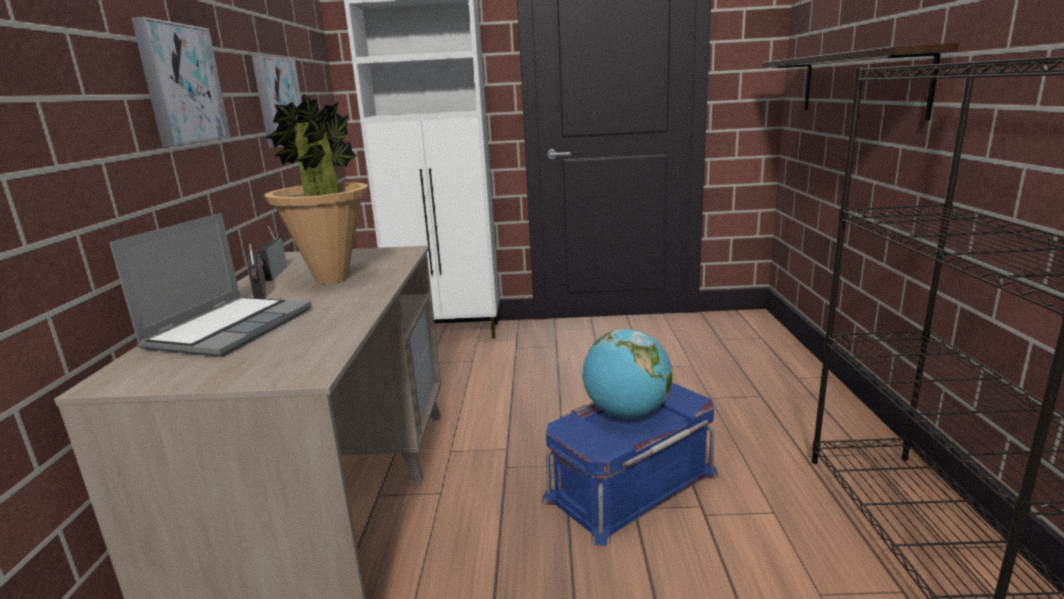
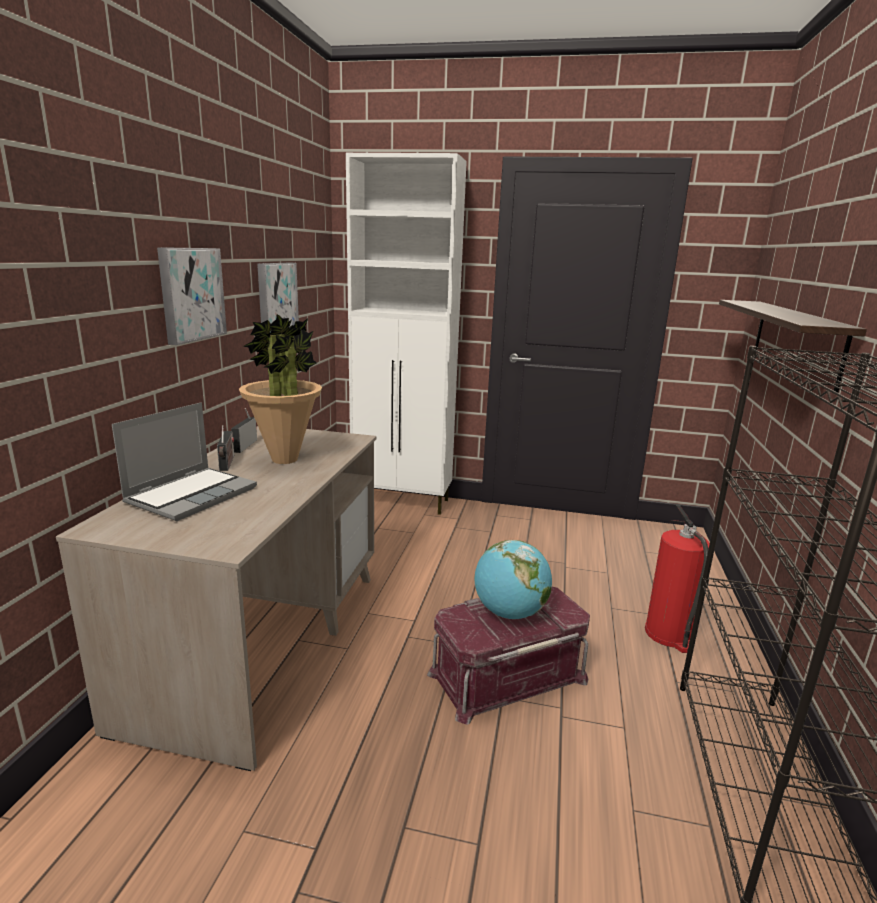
camera: 10 degrees right, 0 degrees up
blue storage box [542,383,718,546] -> red storage box [427,587,590,724]
none -> fire extinguisher [645,504,710,653]

